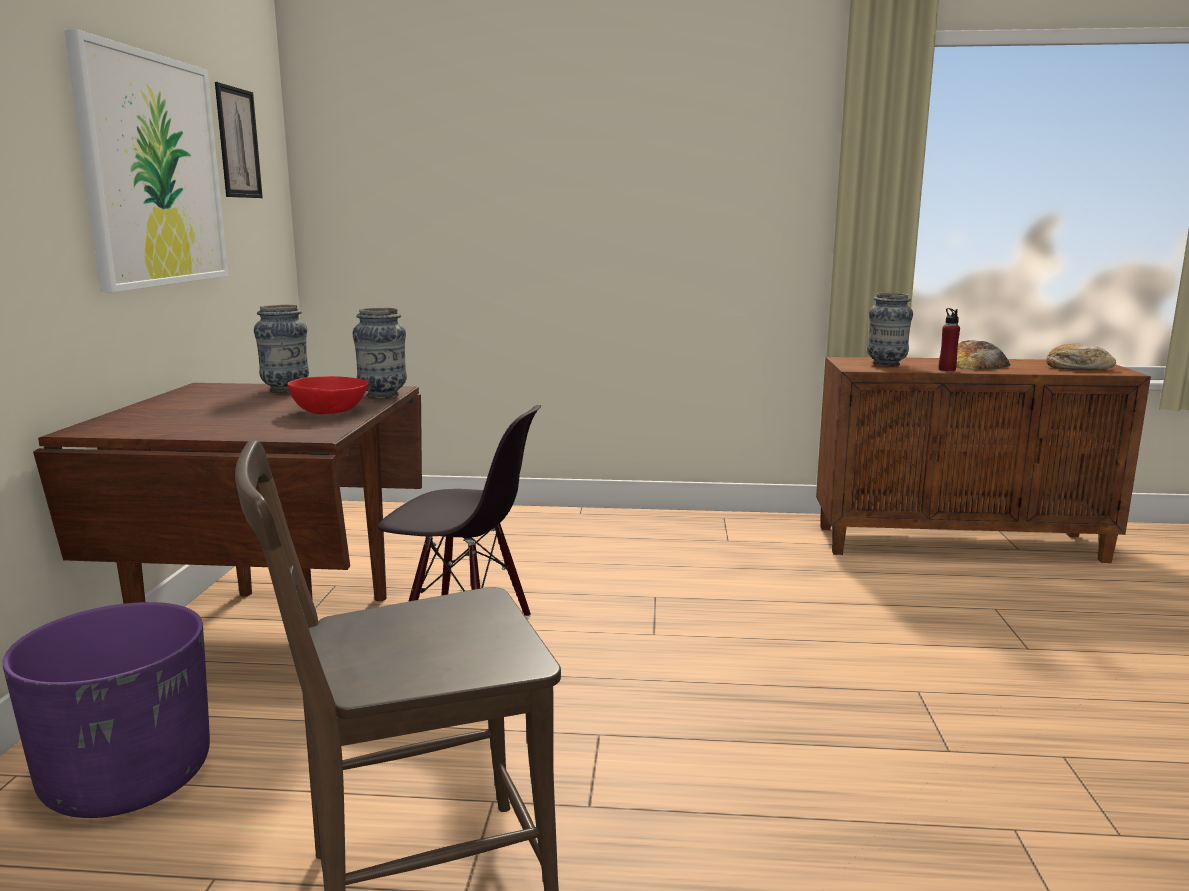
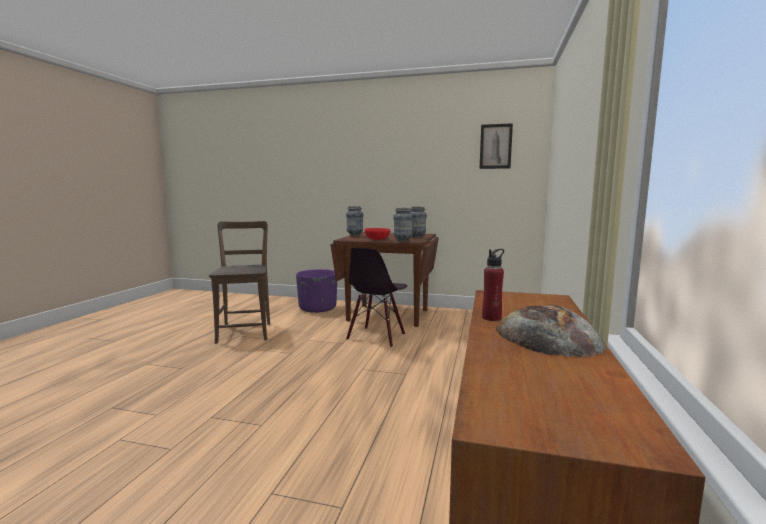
camera: 100 degrees right, 5 degrees down
picture [64,29,228,292] -> none
vase [867,292,913,367] -> vase moved to [346,206,364,236]
bread [1046,344,1116,370] -> none

